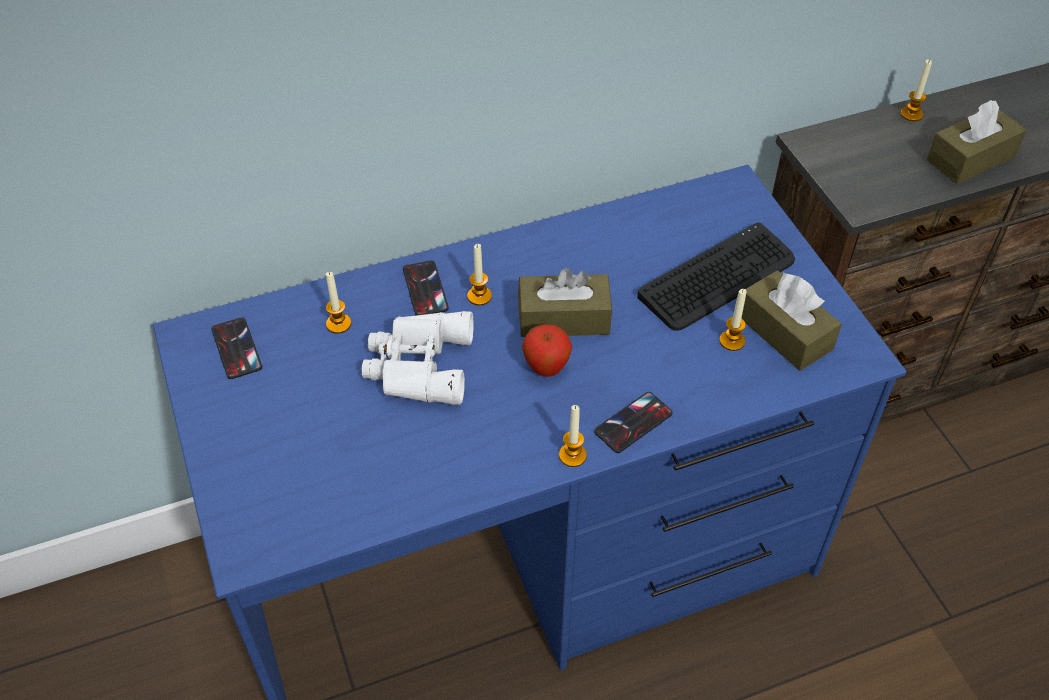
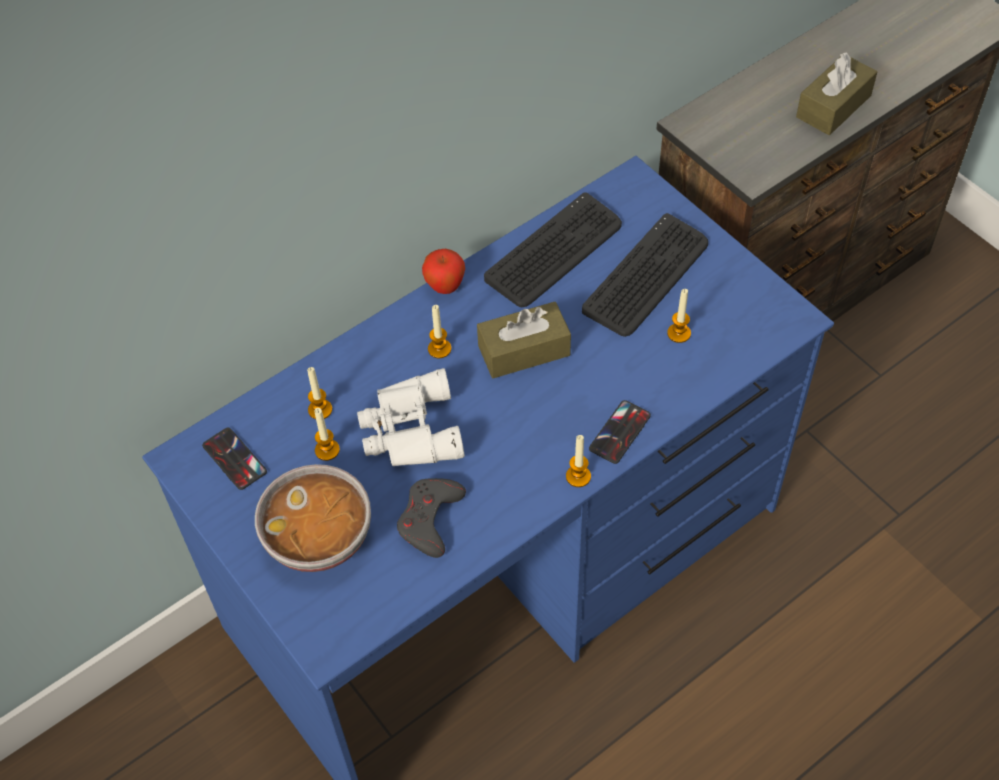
camera: 15 degrees left, 5 degrees up
phone [403,260,449,316] -> none
apple [522,325,572,377] -> apple moved to [422,249,465,294]
brown tissue box [741,270,842,371] -> none
candle [901,59,932,121] -> candle moved to [314,408,340,461]
none -> bowl [255,464,371,572]
none -> grey game controller [397,478,466,558]
none -> keyboard [484,192,622,307]

